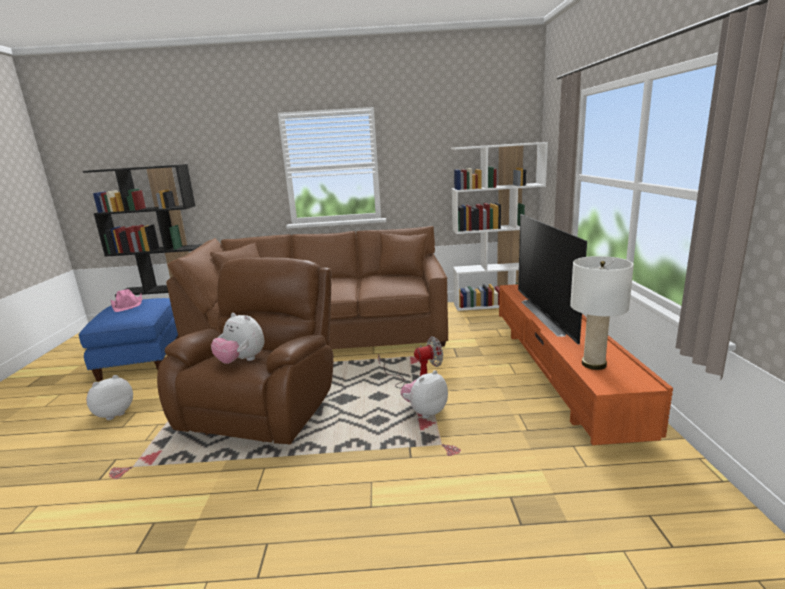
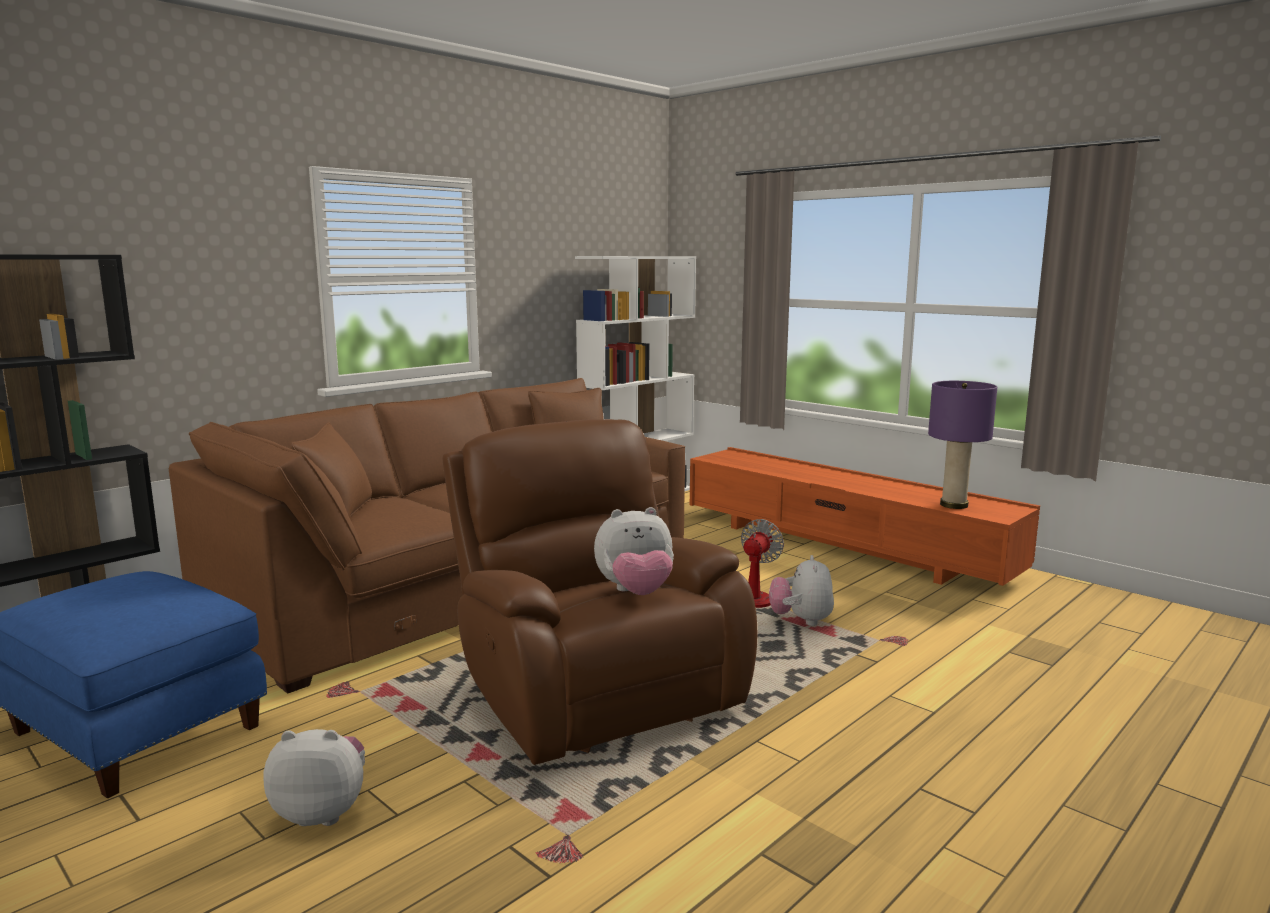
camera: 45 degrees left, 5 degrees down
plush toy [86,375,133,420] -> plush toy turned 90 degrees clockwise [264,729,365,826]
pink hat [111,289,142,312] -> none
television [518,214,587,345] -> none
white table lamp [570,256,634,370] -> purple table lamp [928,381,997,509]

